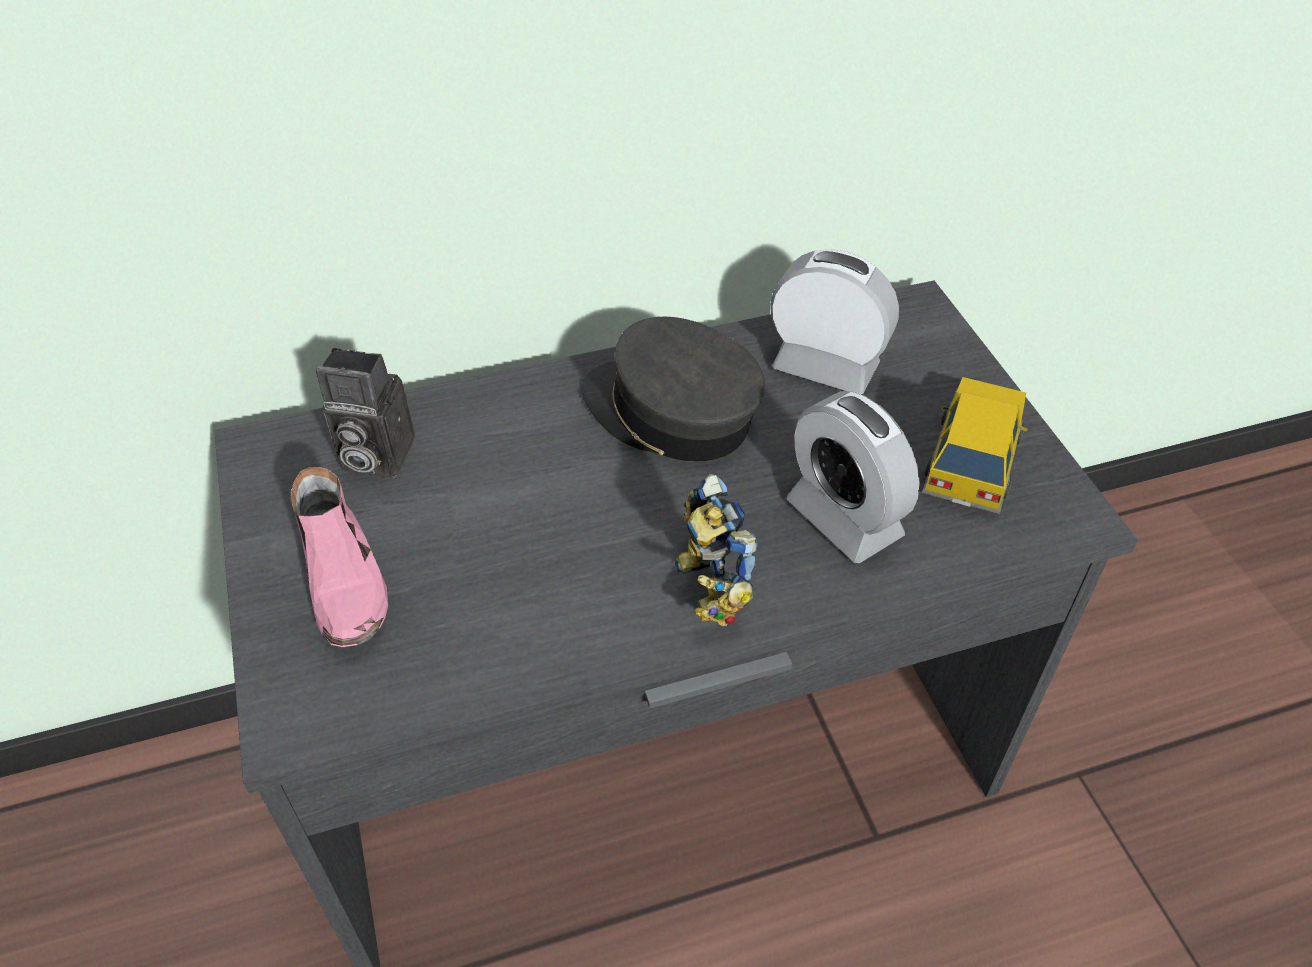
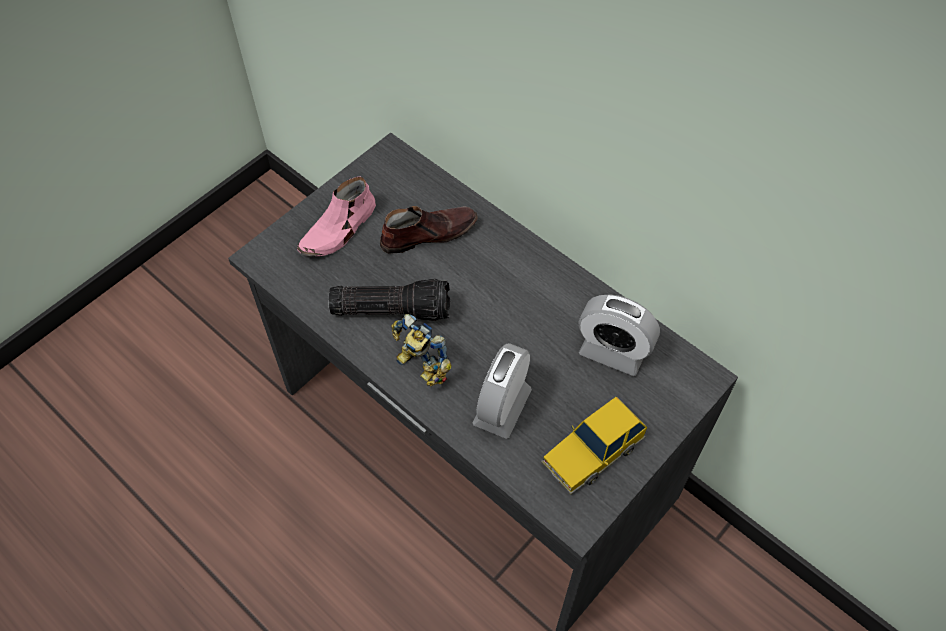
camera: 60 degrees right, 10 degrees up
camera [316,348,415,478] -> none
grey cap [581,317,765,462] -> none
toy robot [675,474,758,627] -> toy robot turned 90 degrees counterclockwise [391,314,452,386]
alarm clock [770,249,899,394] -> alarm clock turned 120 degrees clockwise [579,294,660,376]
toy car [922,377,1028,514] -> toy car turned 150 degrees clockwise [541,396,647,494]
none -> flashlight [328,279,450,321]
none -> brown shoe [380,206,478,254]

